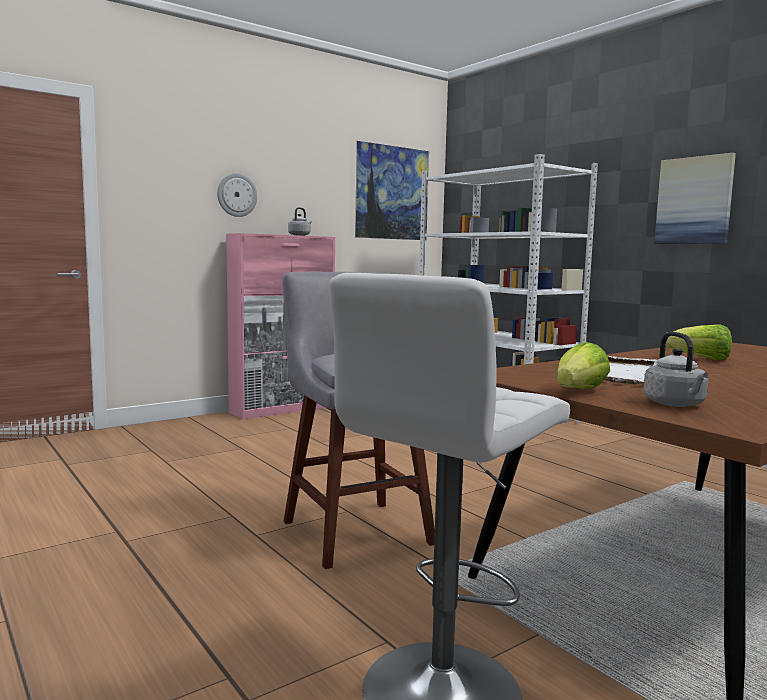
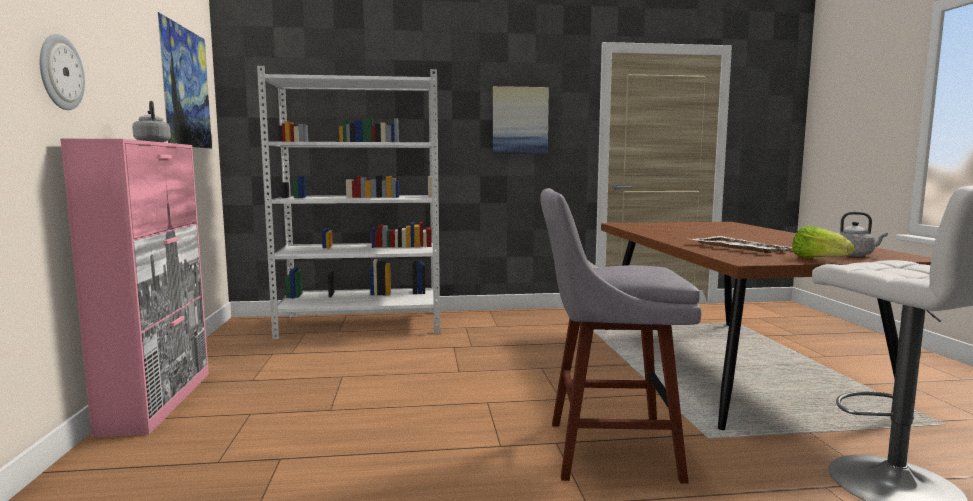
camera: 60 degrees left, 0 degrees up
lettuce [666,324,732,360] -> none

